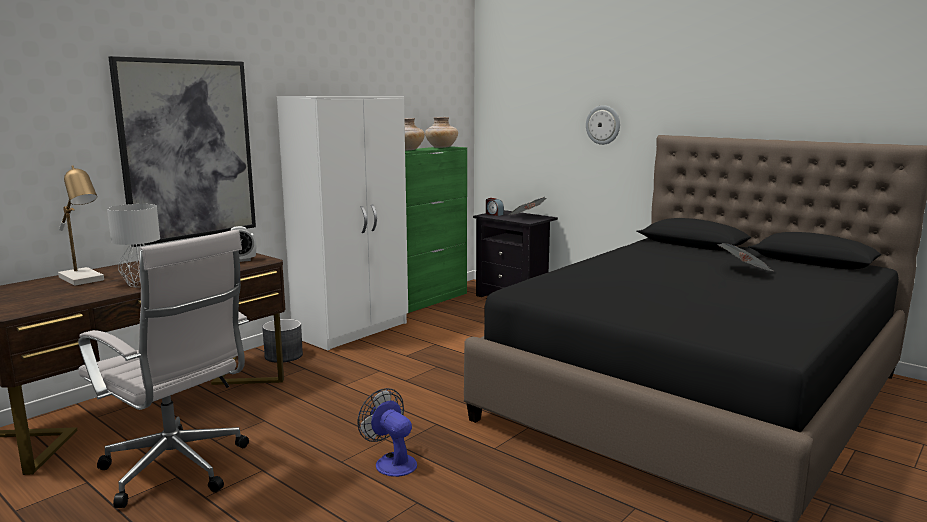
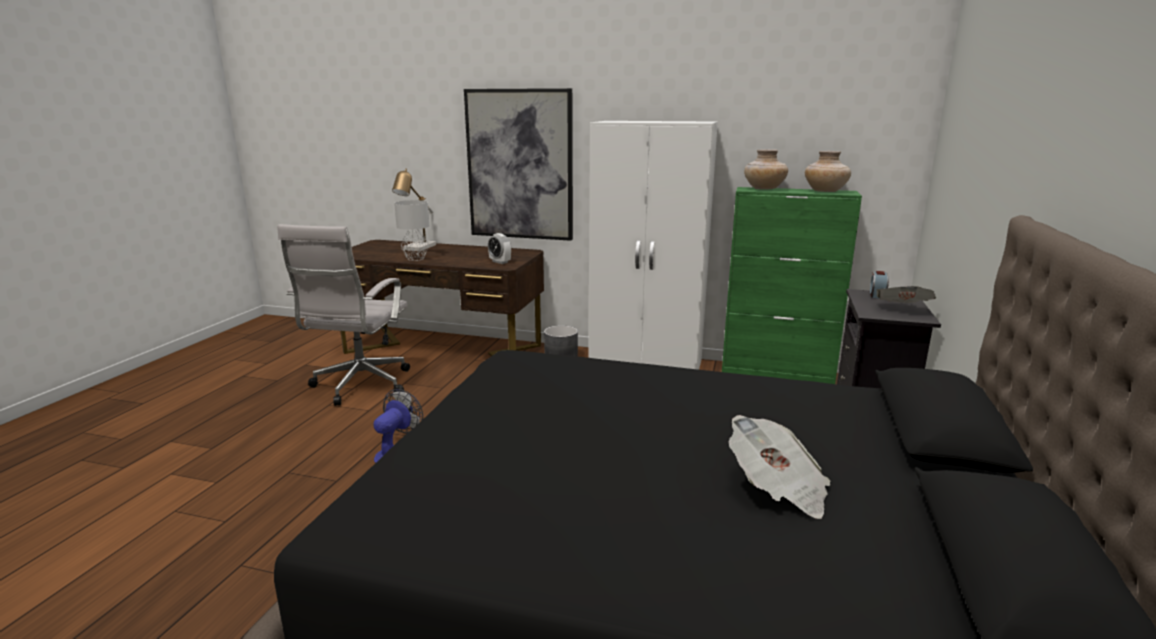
camera: 65 degrees right, 5 degrees up
wall clock [586,105,620,145] -> none

